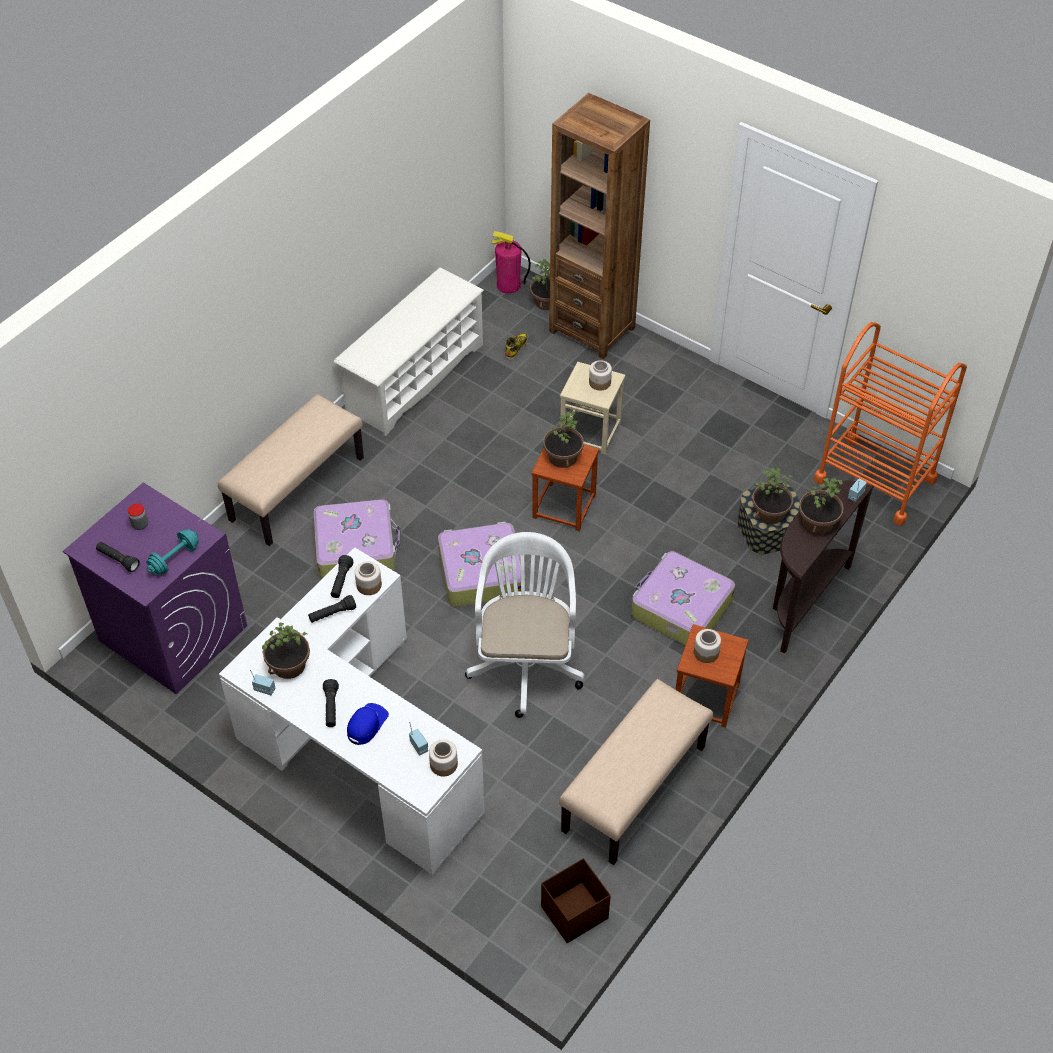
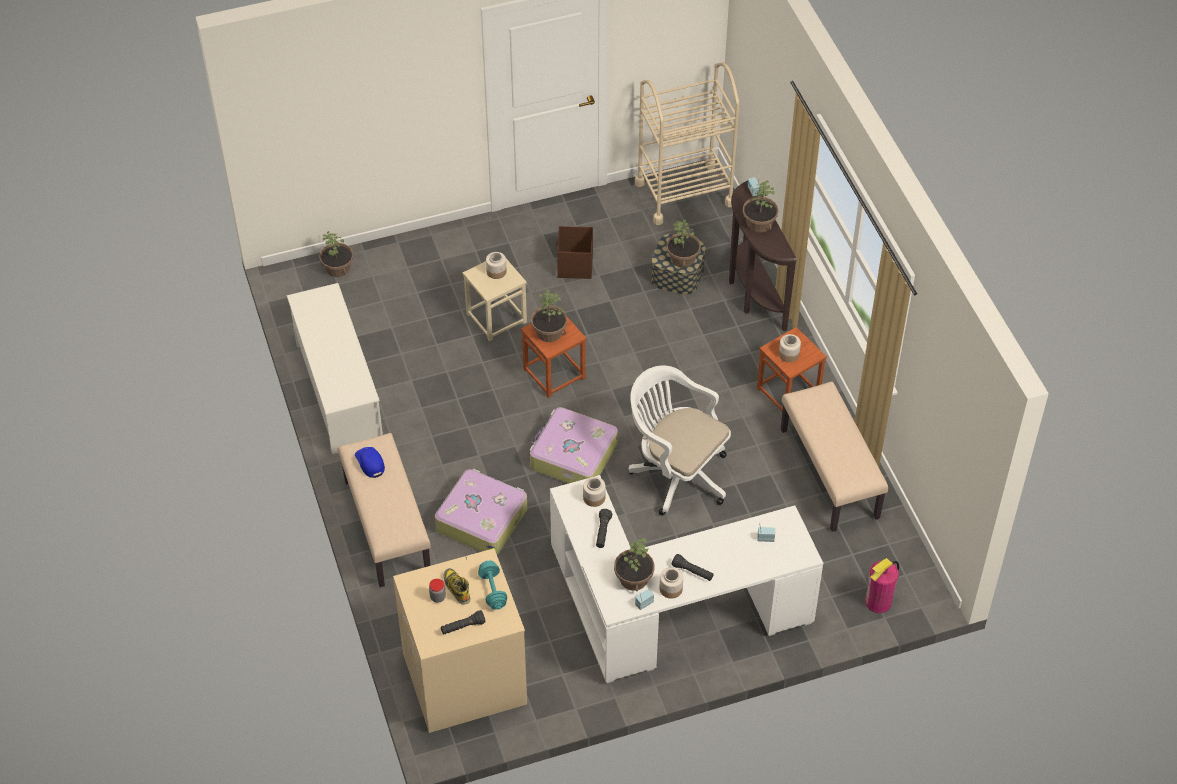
camera: 55 degrees left, 0 degrees up
purple washing machine [63,482,247,695] -> beige washing machine [393,548,527,733]
black flashlight [331,555,354,598] -> none
blue cap [347,703,389,745] -> blue cap moved to [355,447,385,478]
jar [429,739,458,777] -> jar moved to [660,567,683,599]
fire extinguisher [491,231,531,294] -> fire extinguisher moved to [865,558,899,613]
boot [505,333,529,360] -> boot moved to [444,568,470,604]
brown storage box [541,858,611,943] -> brown storage box moved to [556,226,593,279]
brown bookcase [549,93,650,359] -> none
suitcase [631,551,735,645] -> none
orange cart [814,322,967,526] -> beige cart [635,63,739,225]

